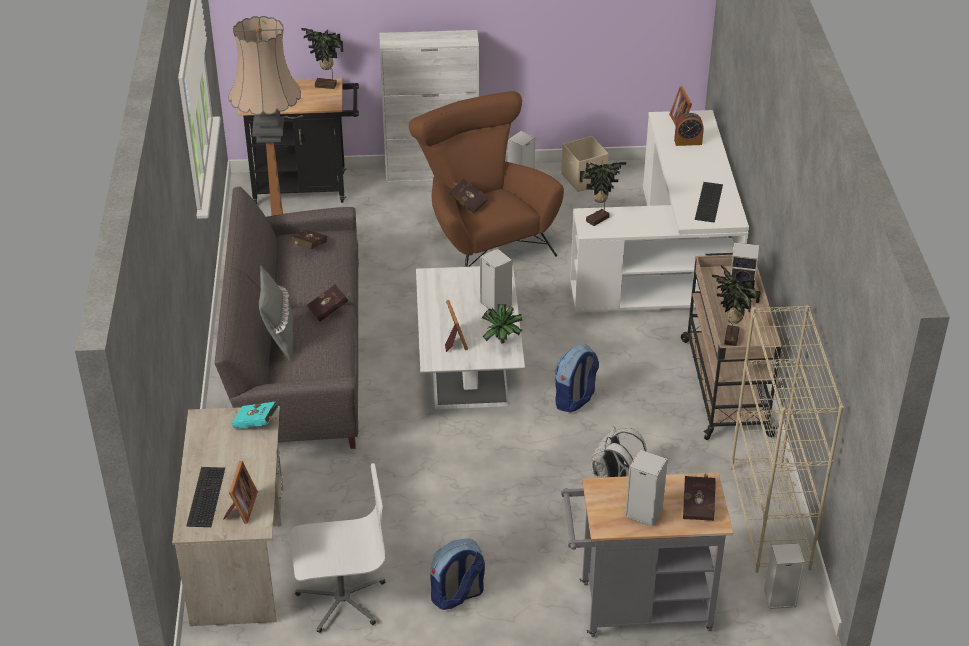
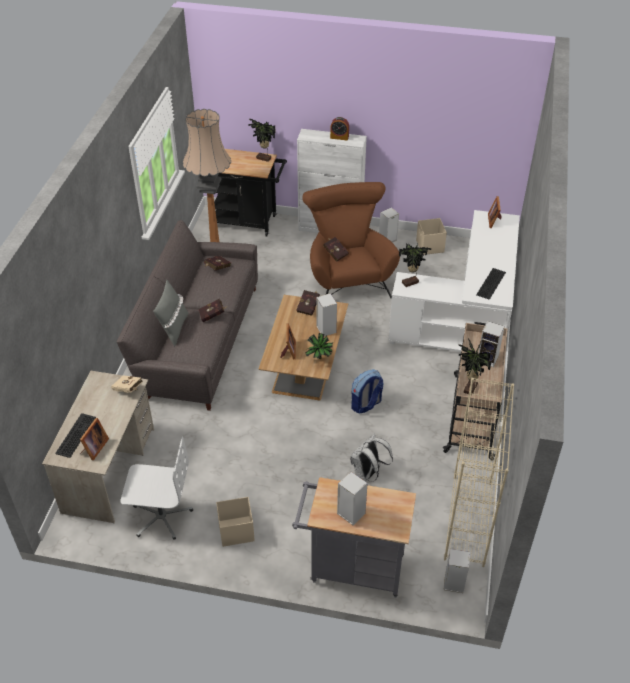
camera: 15 degrees right, 5 degrees up
turquoise book [232,402,278,429] -> beige book [111,375,143,393]
white coffee table [416,265,525,409] -> brown coffee table [259,295,348,400]
backpack [430,538,485,610] -> beige storage box [216,497,255,547]
alarm clock [674,113,704,146] -> alarm clock moved to [330,117,349,140]
red book [683,473,716,521] -> red book moved to [296,290,320,316]

